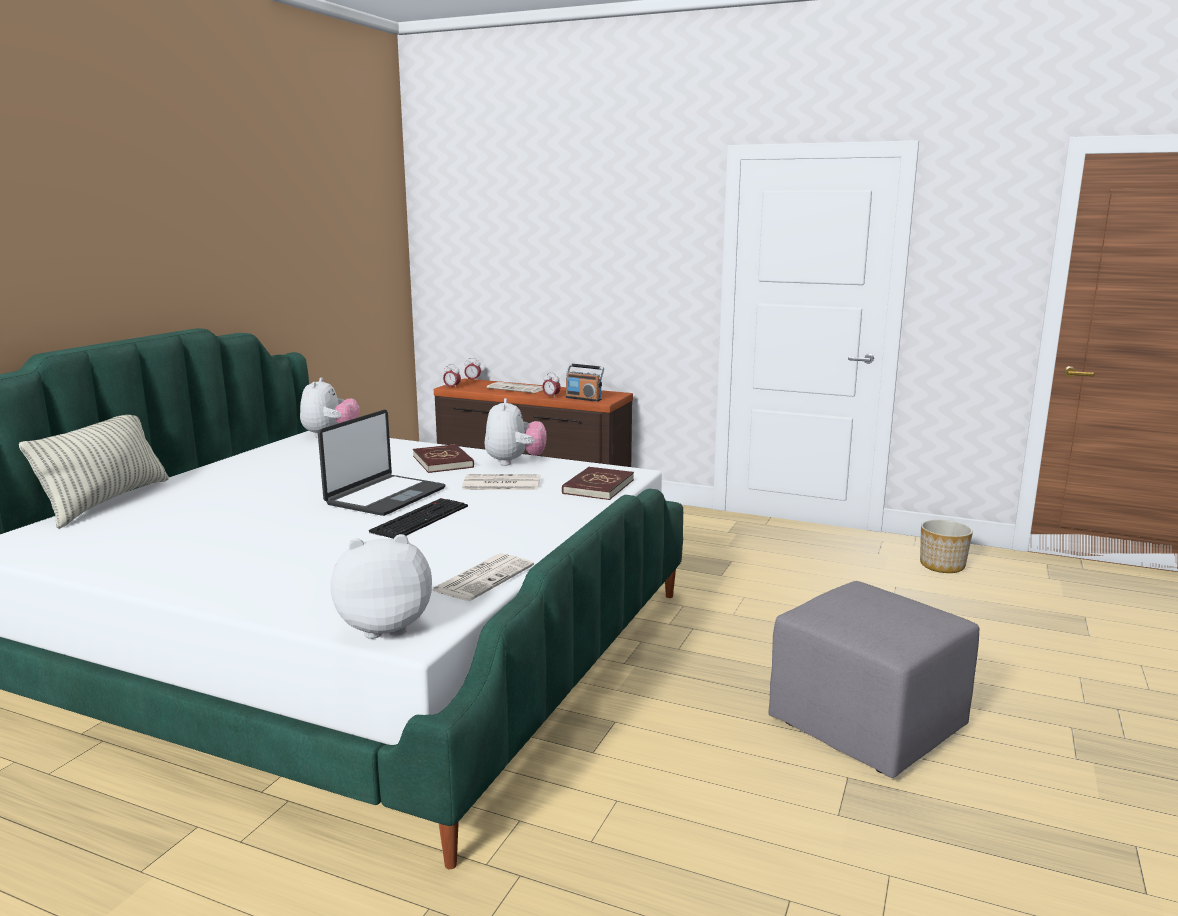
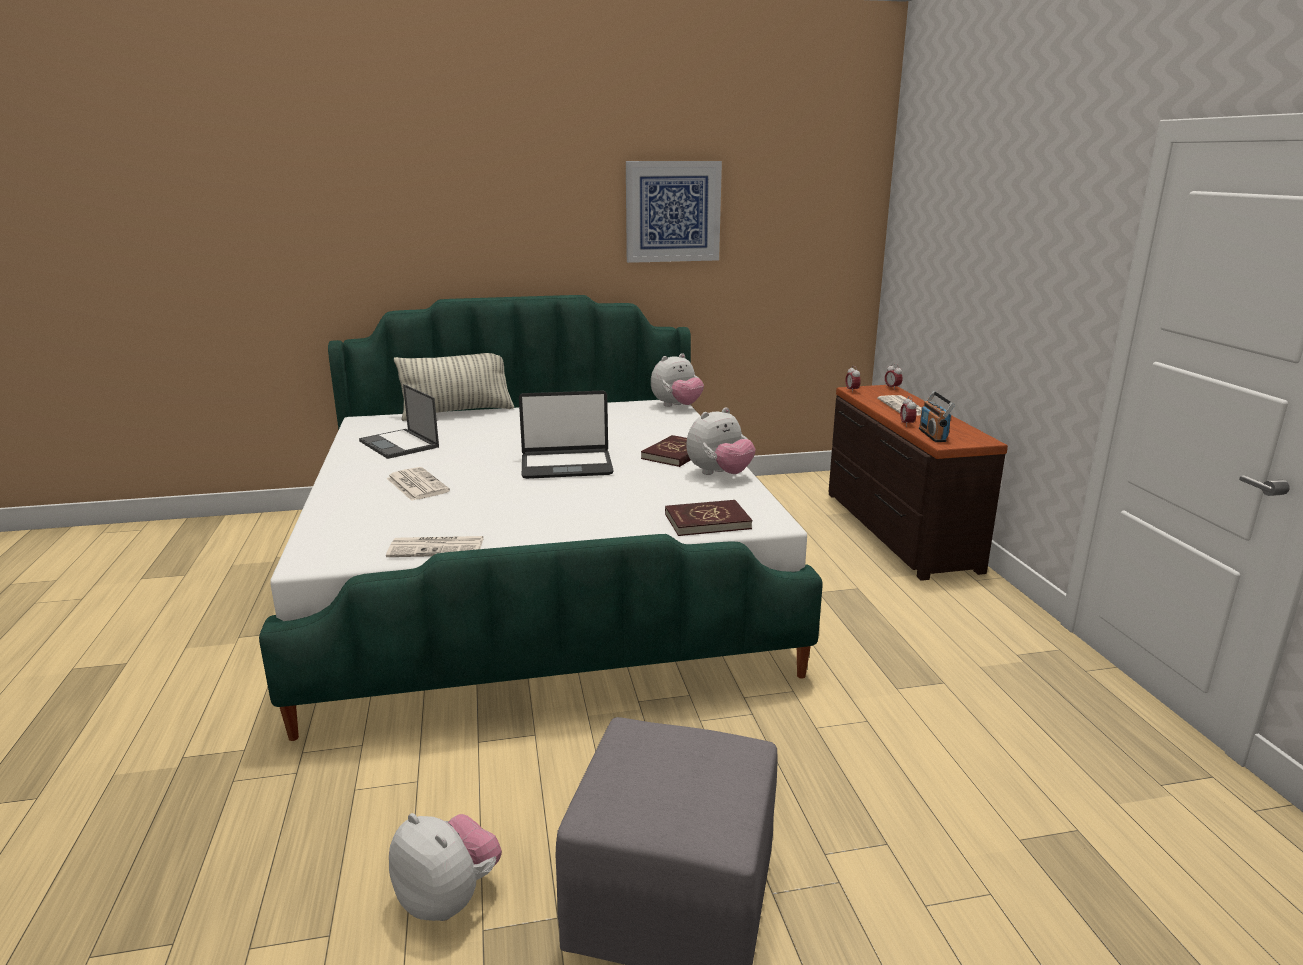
camera: 55 degrees right, 5 degrees up
plush toy [331,534,432,639] -> plush toy moved to [389,813,502,921]
keyboard [369,498,468,539] -> none
newspaper [462,474,540,490] -> newspaper moved to [386,467,450,501]
planter [920,520,973,573] -> none
none -> laptop [359,384,439,459]
none -> picture [626,161,722,263]

